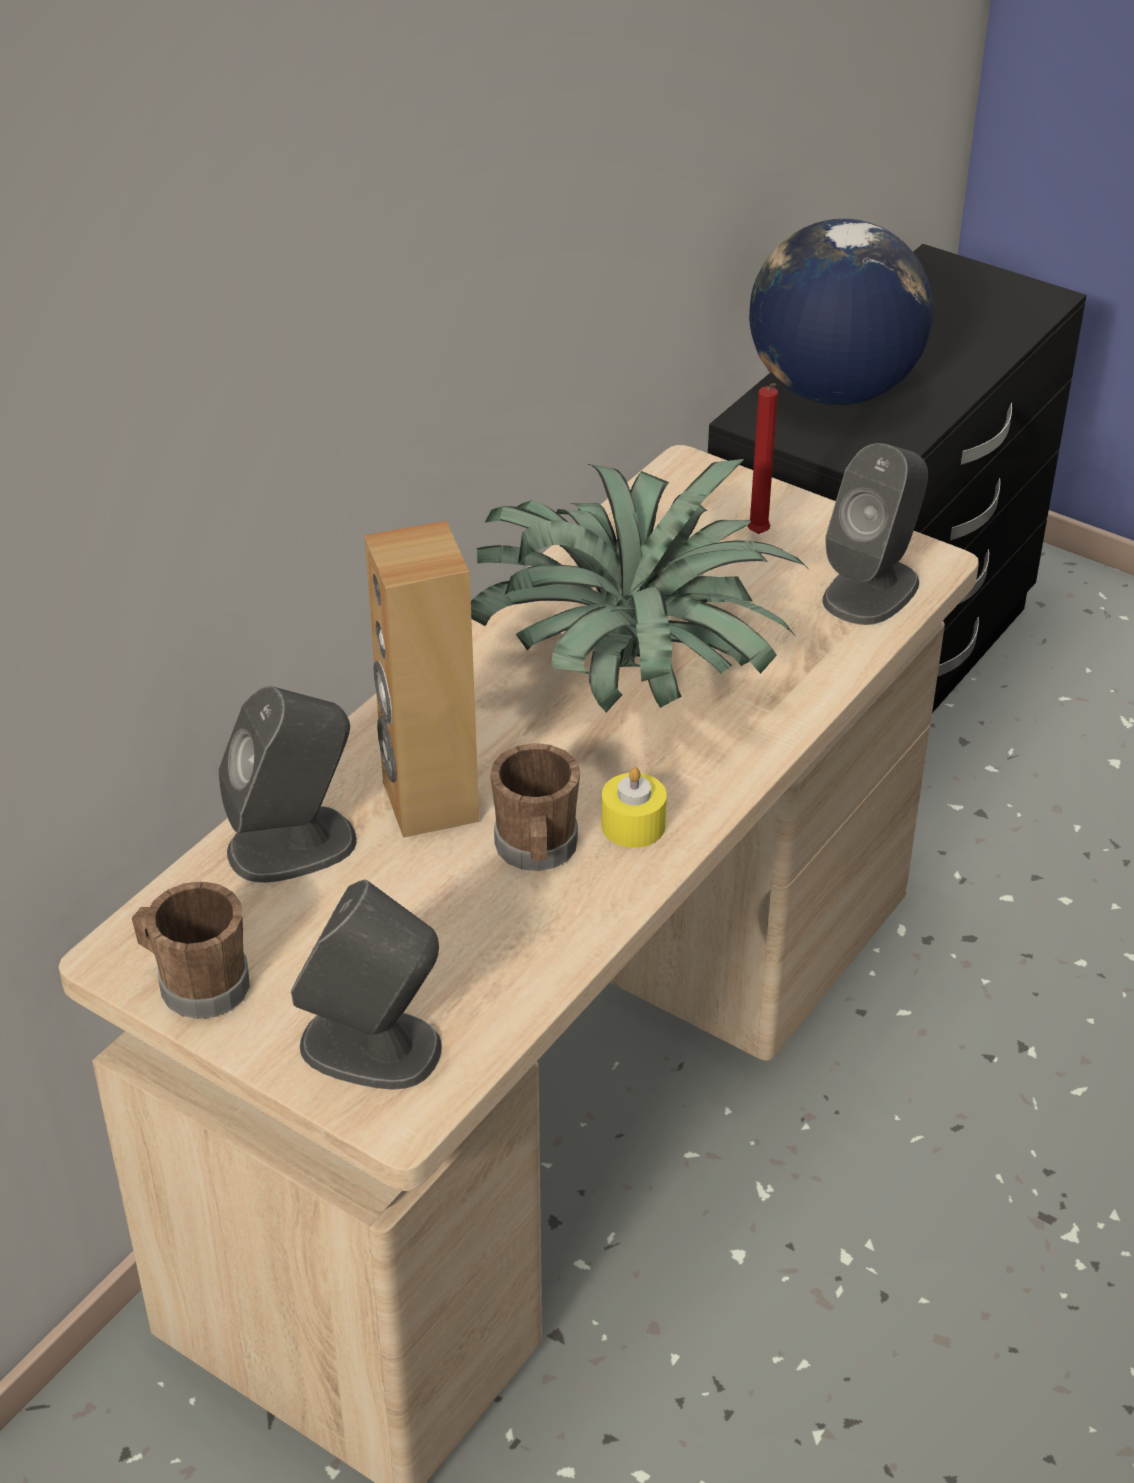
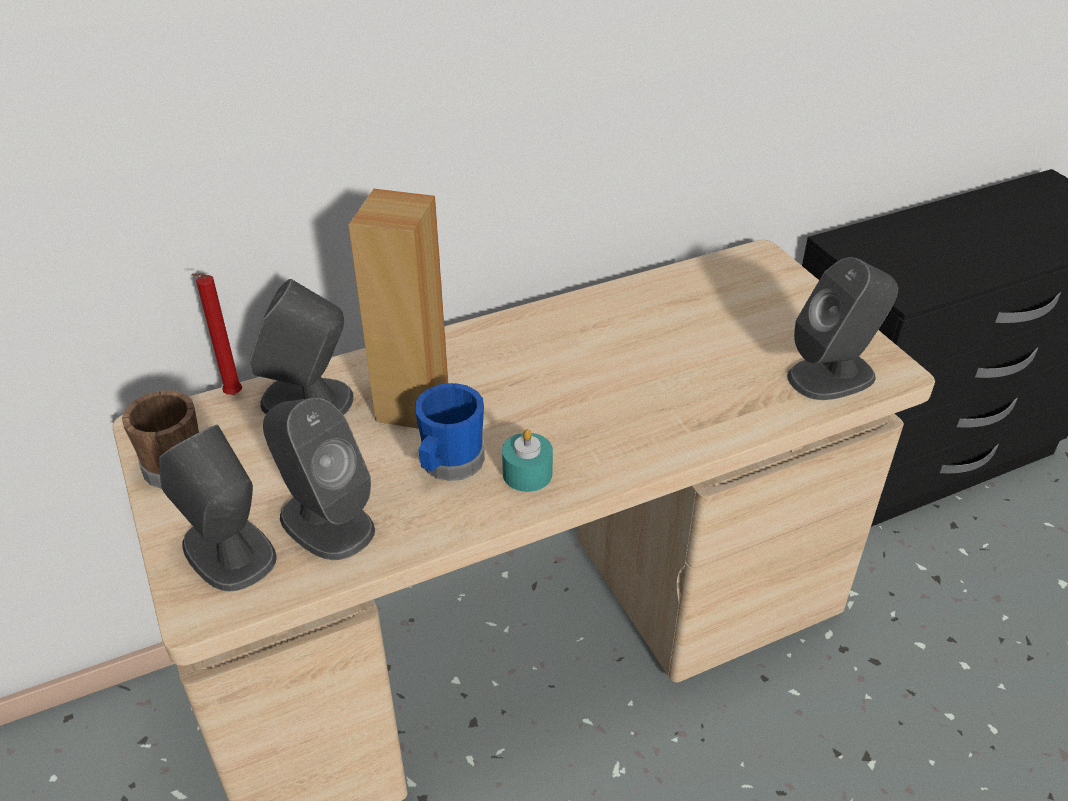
camera: 30 degrees right, 0 degrees up
potted plant [471,459,806,712] -> none
brown mug [490,743,580,871] -> blue mug [415,383,485,481]
yellow candle [601,767,667,848] -> turquoise candle [502,429,553,492]
red candle [747,383,778,534] -> red candle moved to [191,273,242,395]
globe [749,219,933,405] -> none
none -> grey speaker [263,398,375,560]

